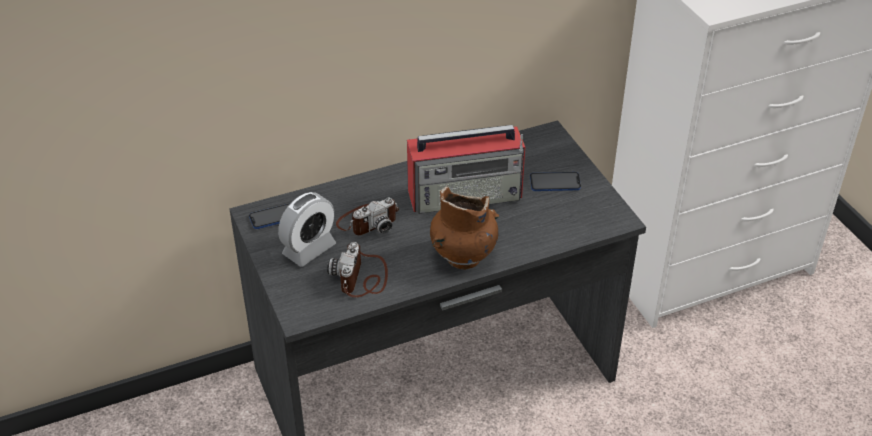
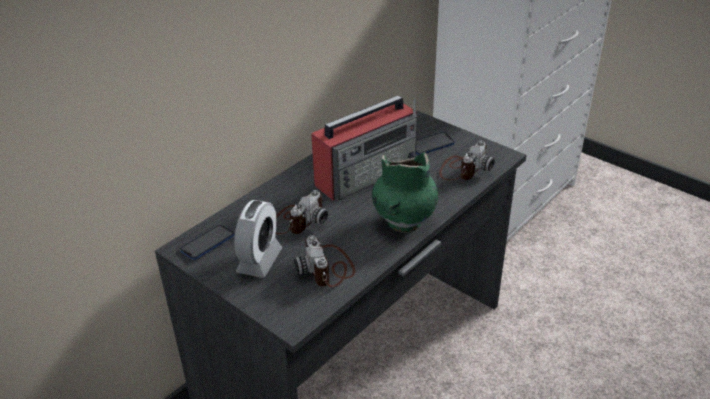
camera: 25 degrees left, 5 degrees down
brown vase [430,186,500,269] -> green vase [372,153,438,232]
none -> camera [439,141,495,180]

